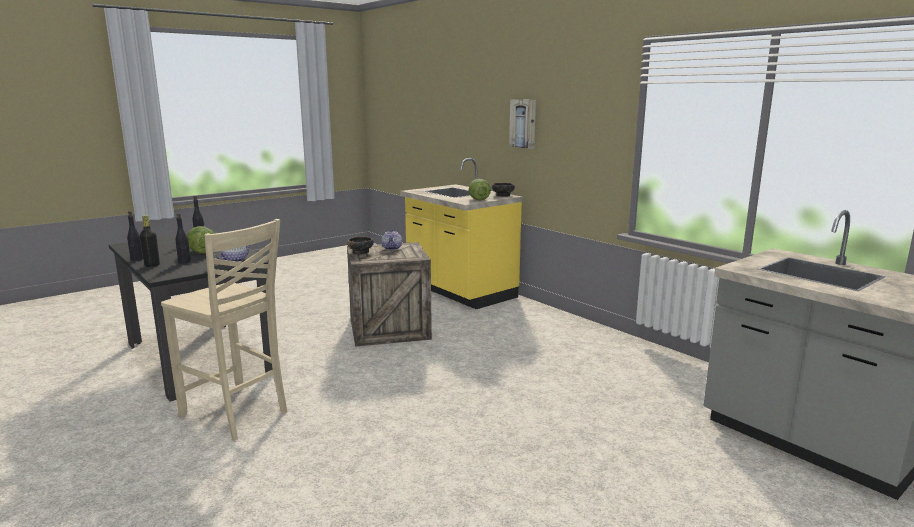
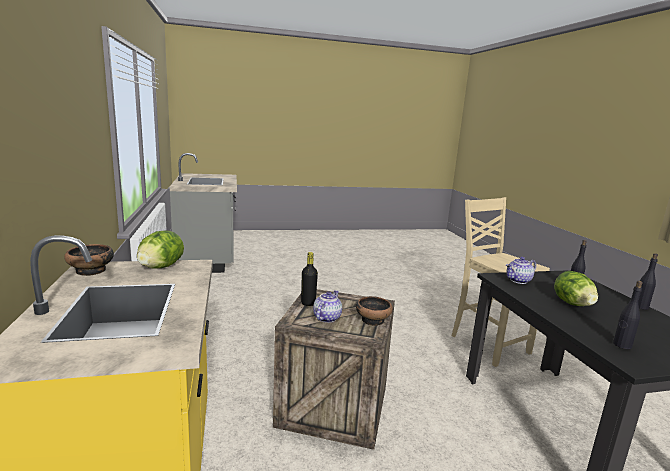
camera: 155 degrees left, 0 degrees up
black bottle [140,215,160,267] -> black bottle moved to [301,252,318,306]
picture [509,99,536,149] -> none

